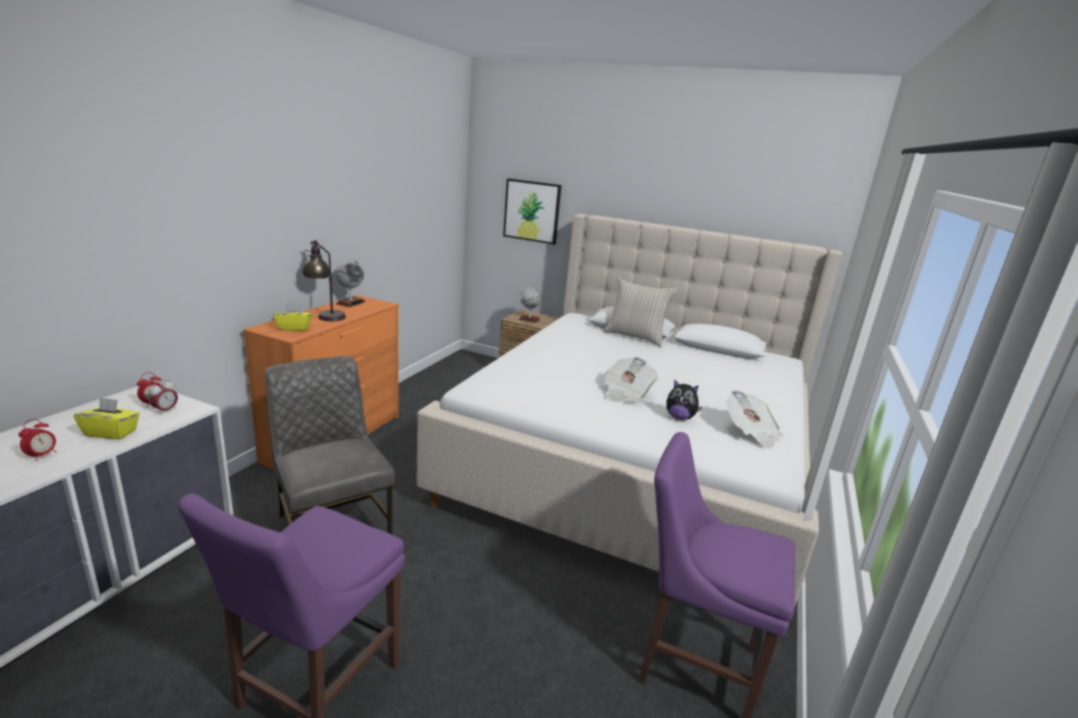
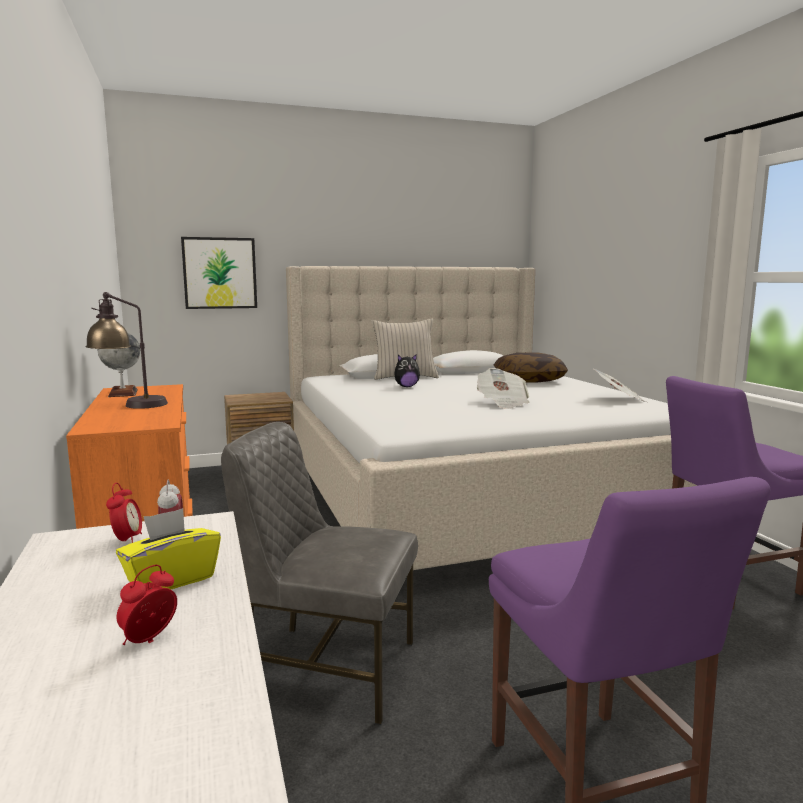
camera: 40 degrees left, 10 degrees down
alarm clock [18,419,57,461] -> alarm clock turned 120 degrees counterclockwise [116,565,177,645]
yellow tissue box [273,303,312,331] -> none
globe [518,286,541,323] -> none
plush toy [666,380,702,420] -> plush toy moved to [394,354,420,387]
none -> pillow [494,352,568,383]

